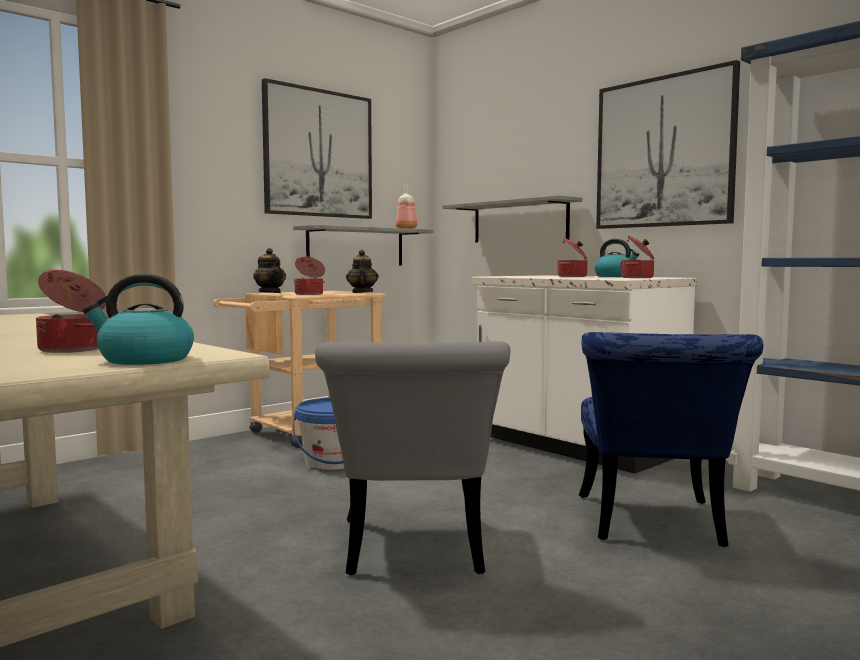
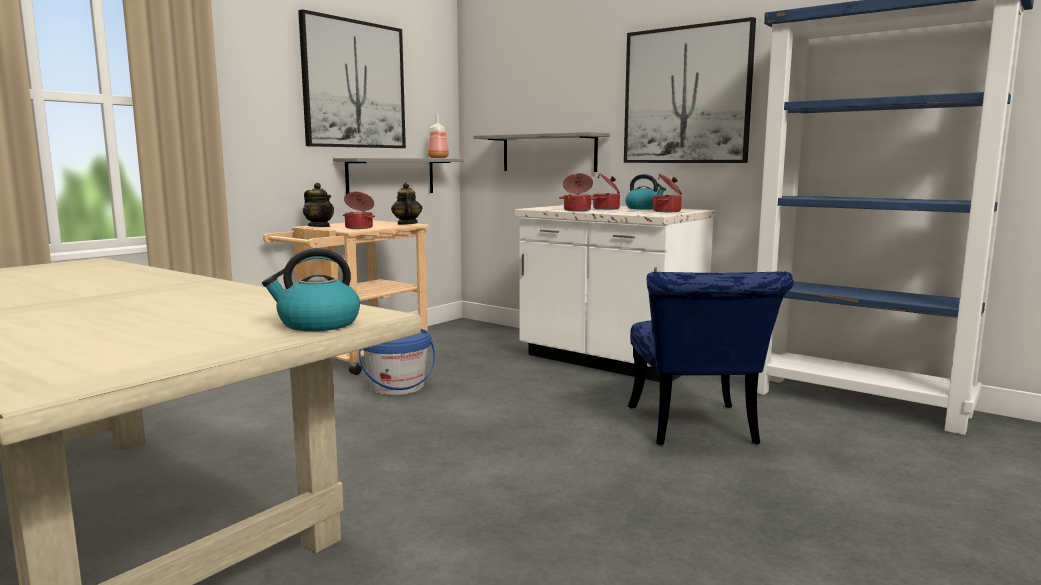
camera: 10 degrees left, 5 degrees up
cooking pot [36,270,106,353] -> cooking pot moved to [559,173,597,211]
grey chair [315,341,510,576] -> none

